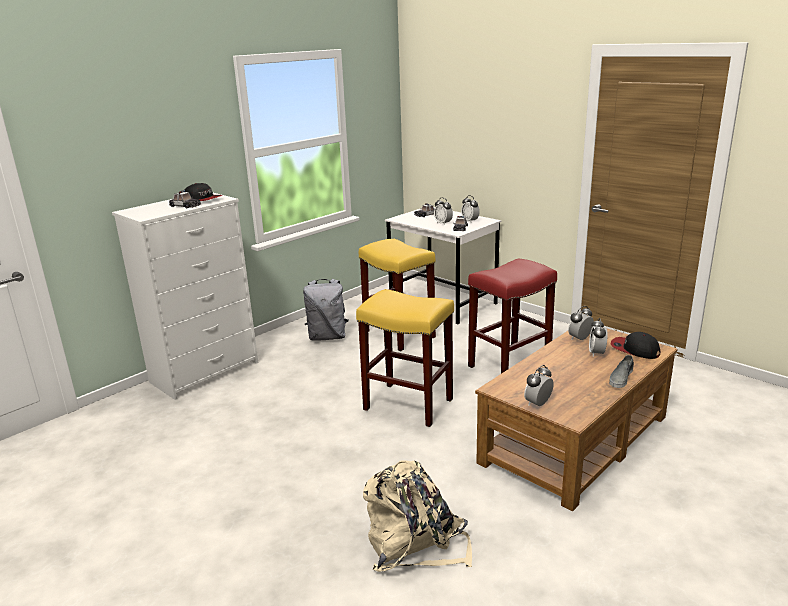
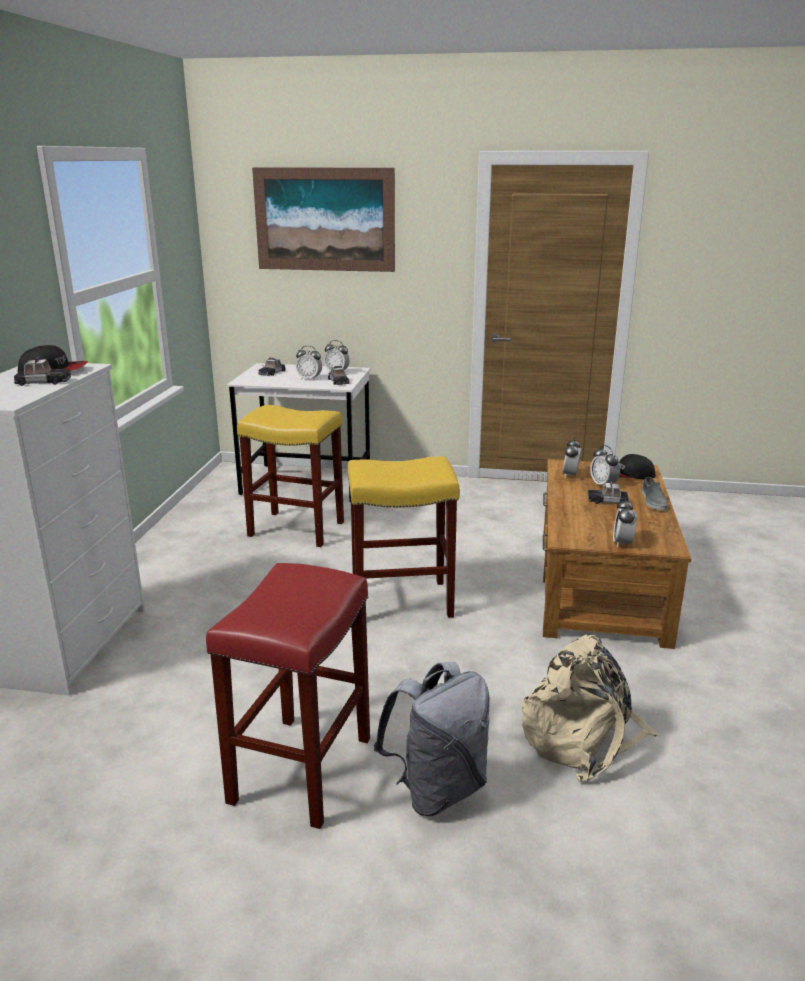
camera: 35 degrees left, 0 degrees up
grey backpack [303,279,349,340] -> grey backpack moved to [374,662,489,816]
red stool [468,259,557,374] -> red stool moved to [206,563,370,829]
none -> picture [252,167,395,272]
none -> toy car [588,481,628,504]

